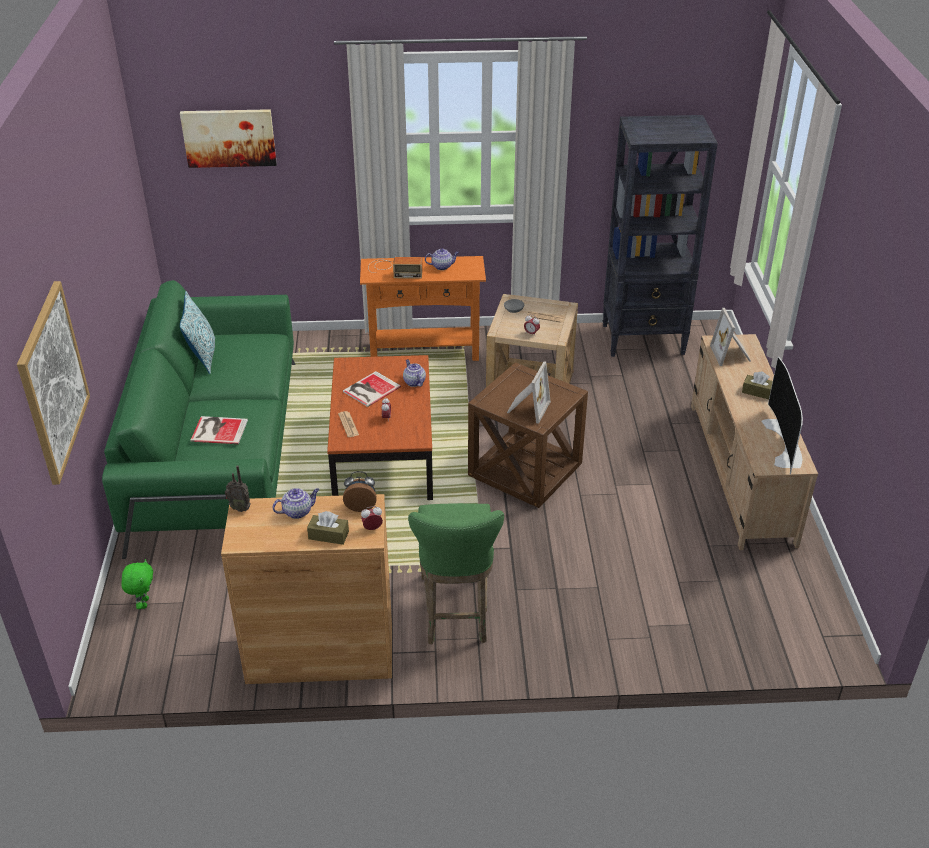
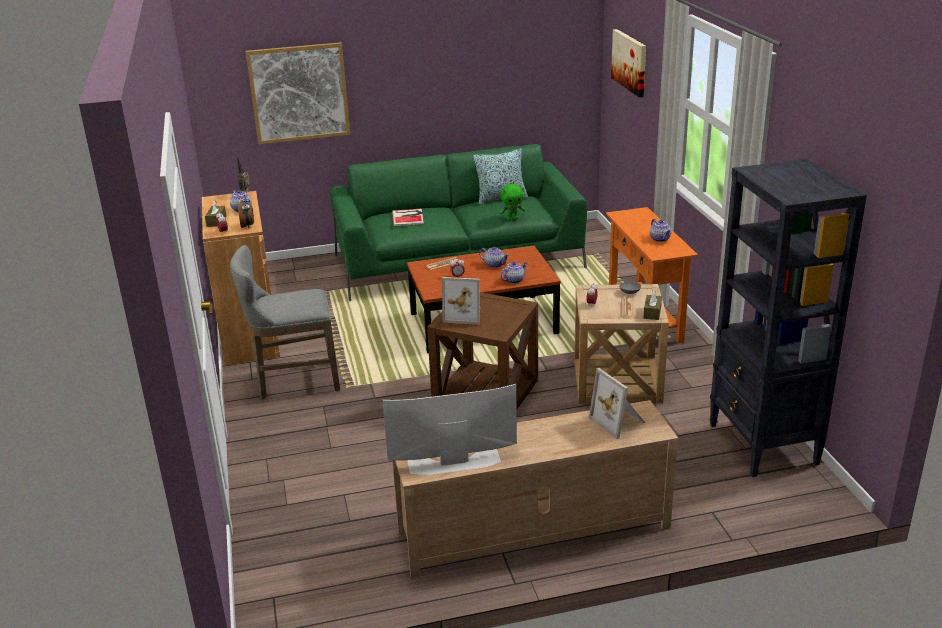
camera: 80 degrees right, 10 degrees down
green plush toy [122,559,153,609] -> green plush toy moved to [500,184,525,220]
book [343,371,401,407] -> teapot [479,247,509,268]
radio [368,257,423,279] -> none
green stool [408,503,504,644] -> grey stool [230,245,340,399]
picture frame [710,308,751,366] -> picture frame turned 105 degrees counterclockwise [589,368,645,439]
brown tissue box [742,372,773,399] -> brown tissue box moved to [643,291,662,320]

